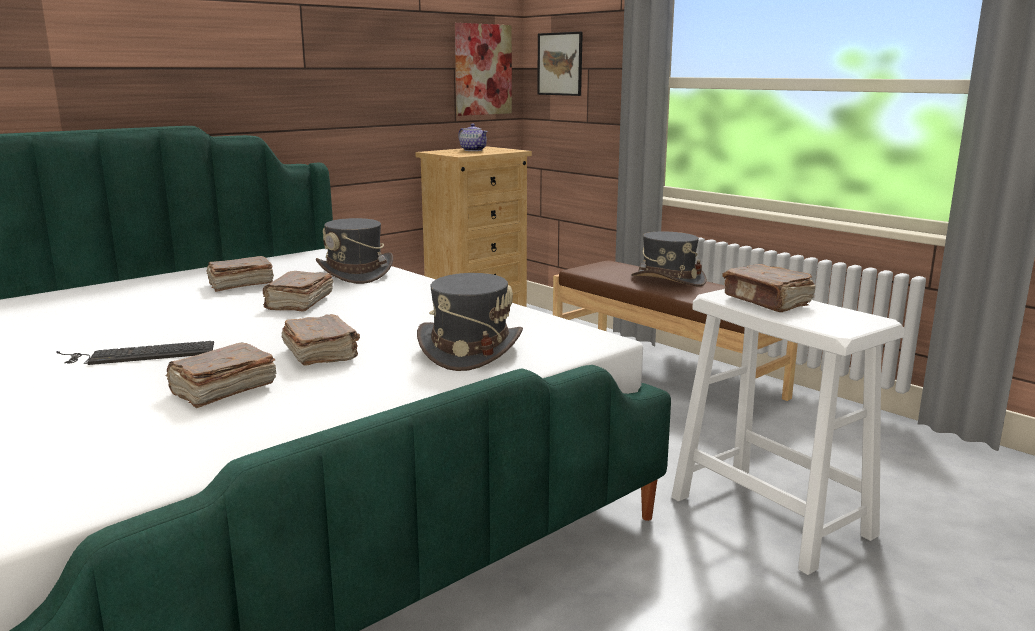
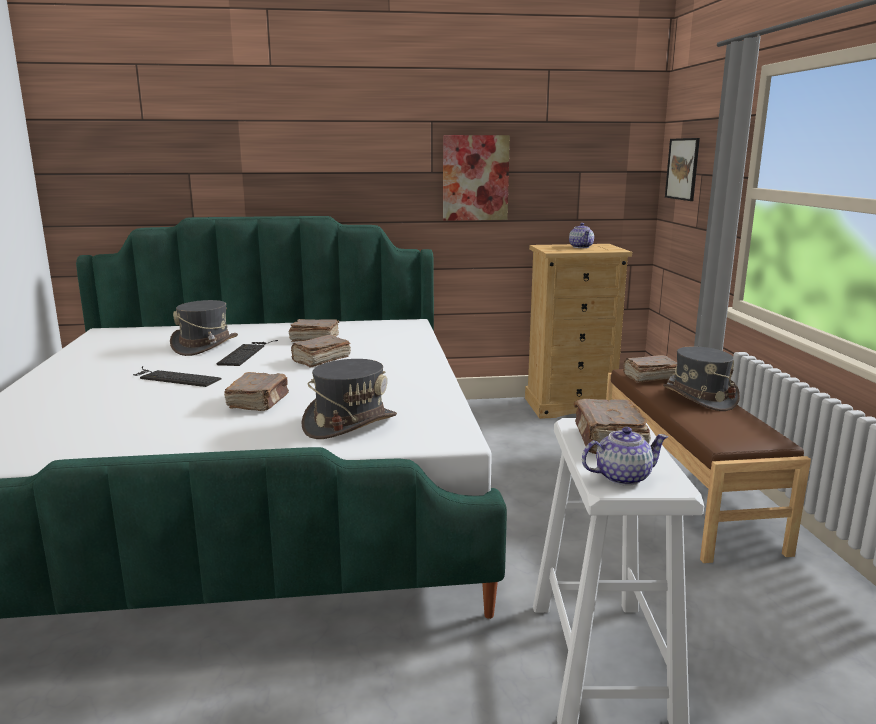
camera: 35 degrees right, 0 degrees up
brown book [166,343,276,408] -> brown book moved to [623,355,677,383]
grey hat [316,218,393,284] -> grey hat moved to [170,300,238,356]
picture [455,23,512,116] -> picture moved to [443,135,510,221]
none -> keyboard [217,340,278,366]
none -> teapot [582,427,668,486]

